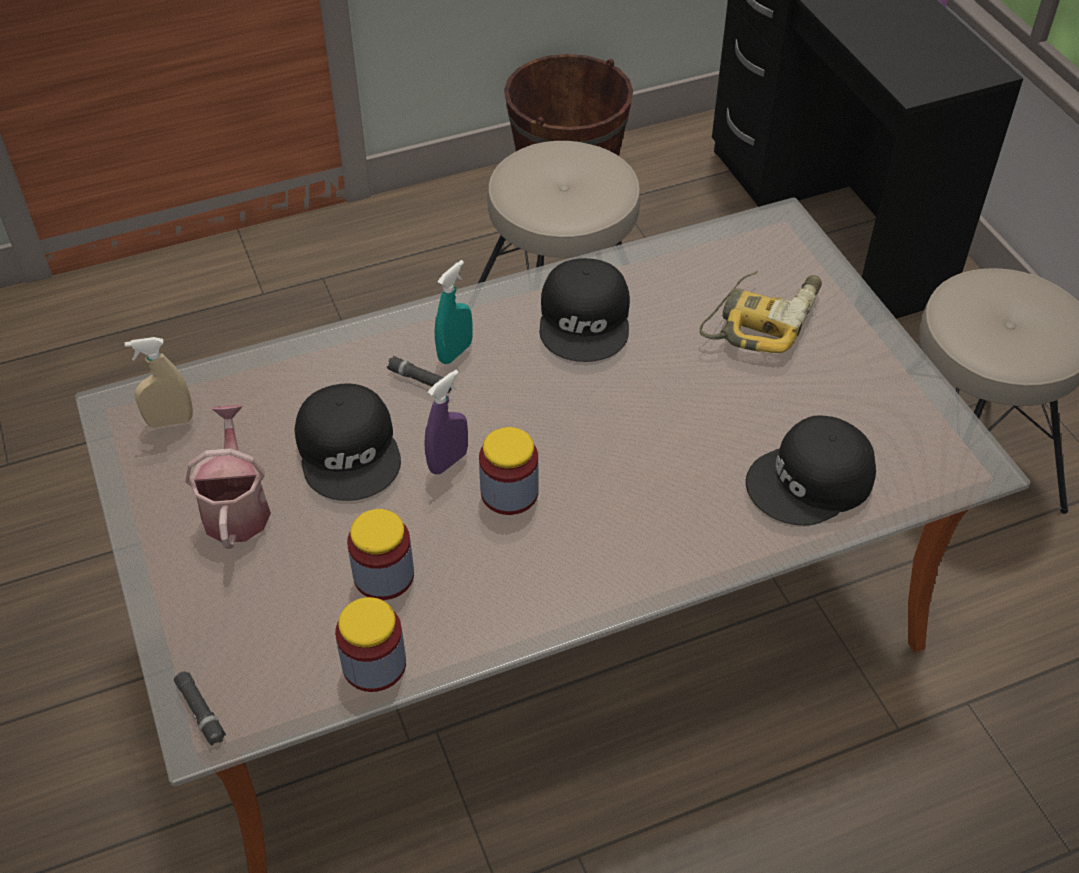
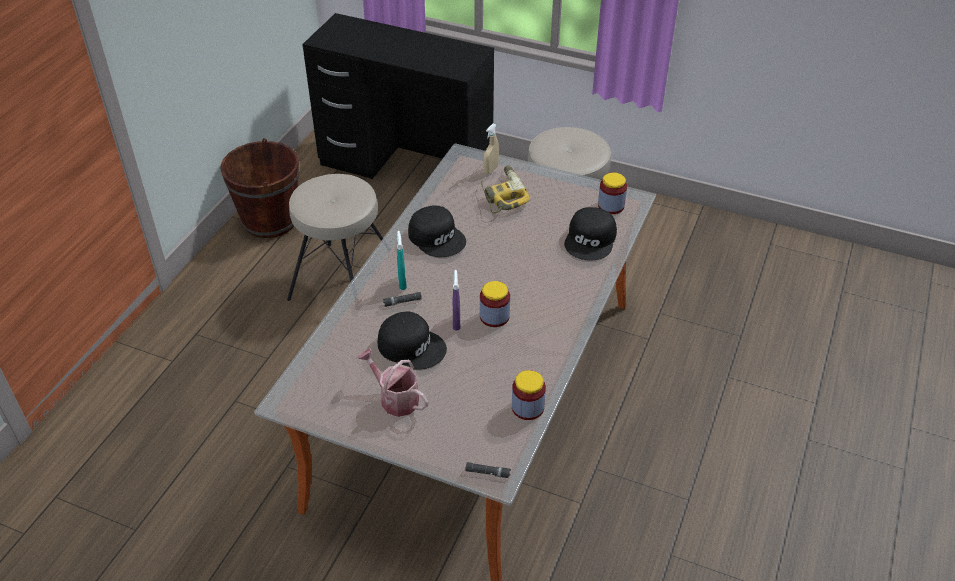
camera: 45 degrees left, 5 degrees down
beige spray bottle [125,337,193,427] -> beige spray bottle moved to [483,124,499,174]
jar [347,509,414,600] -> jar moved to [598,173,627,214]

